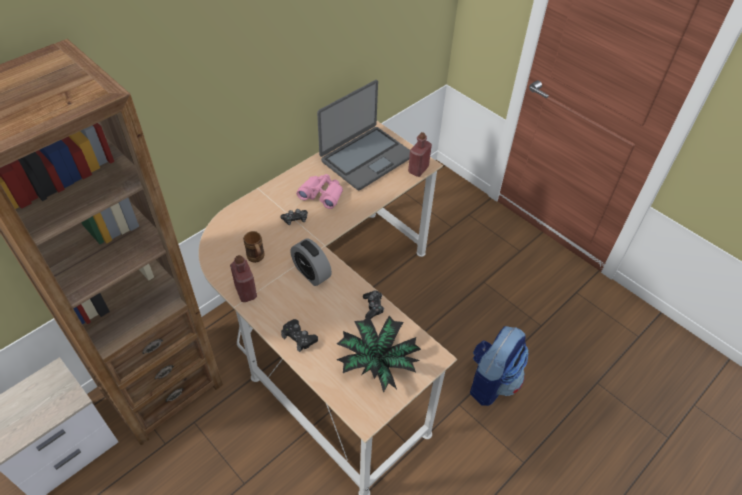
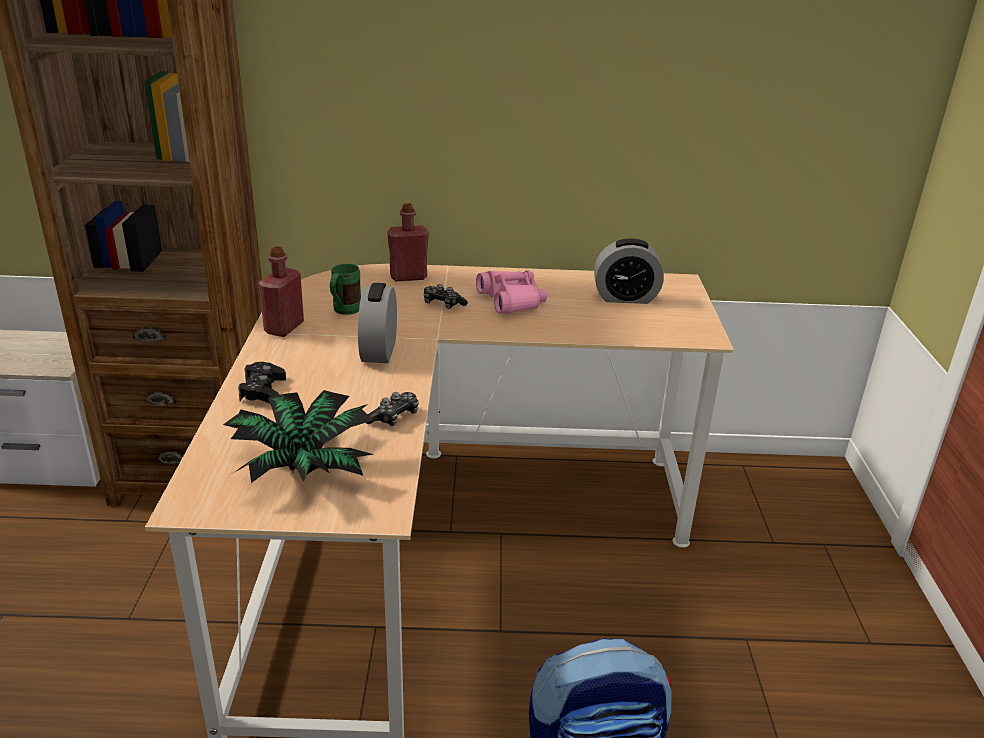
camera: 45 degrees right, 20 degrees down
brown mug [243,231,264,263] -> green mug [330,264,361,315]
laptop [317,80,410,190] -> alarm clock [594,238,664,304]
red bottle [408,132,432,177] -> red bottle moved to [387,203,429,282]

